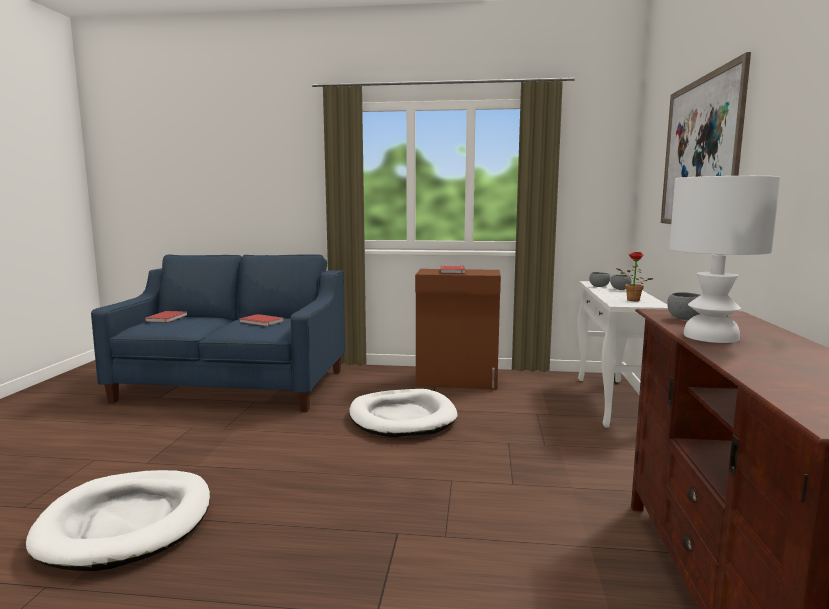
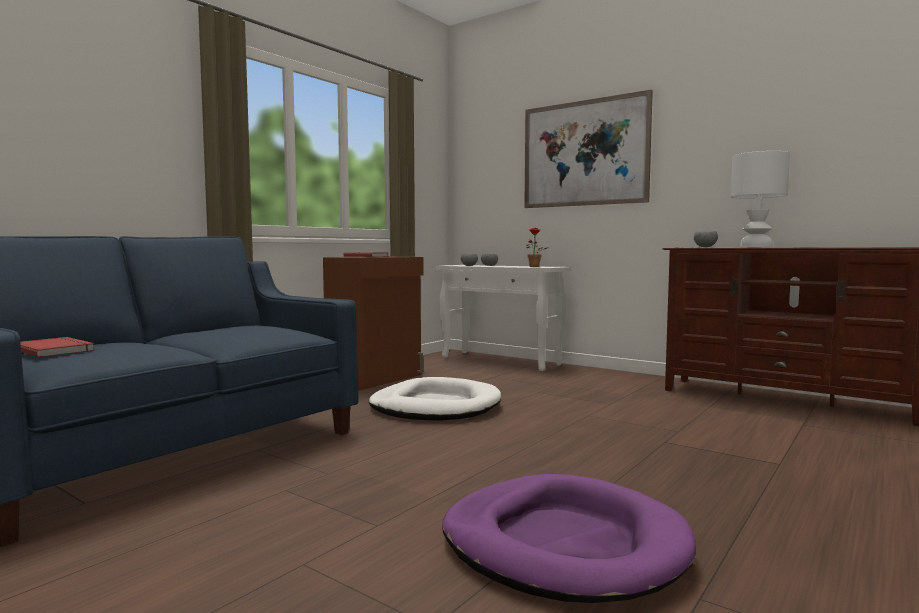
camera: 60 degrees left, 5 degrees down
white dog bed [26,470,210,571] -> purple dog bed [442,474,696,603]
red book [239,314,284,326] -> none

